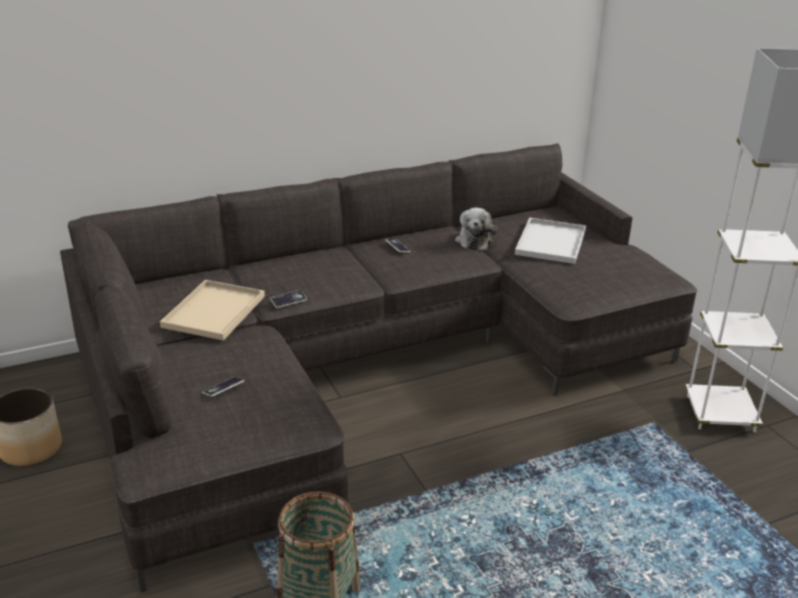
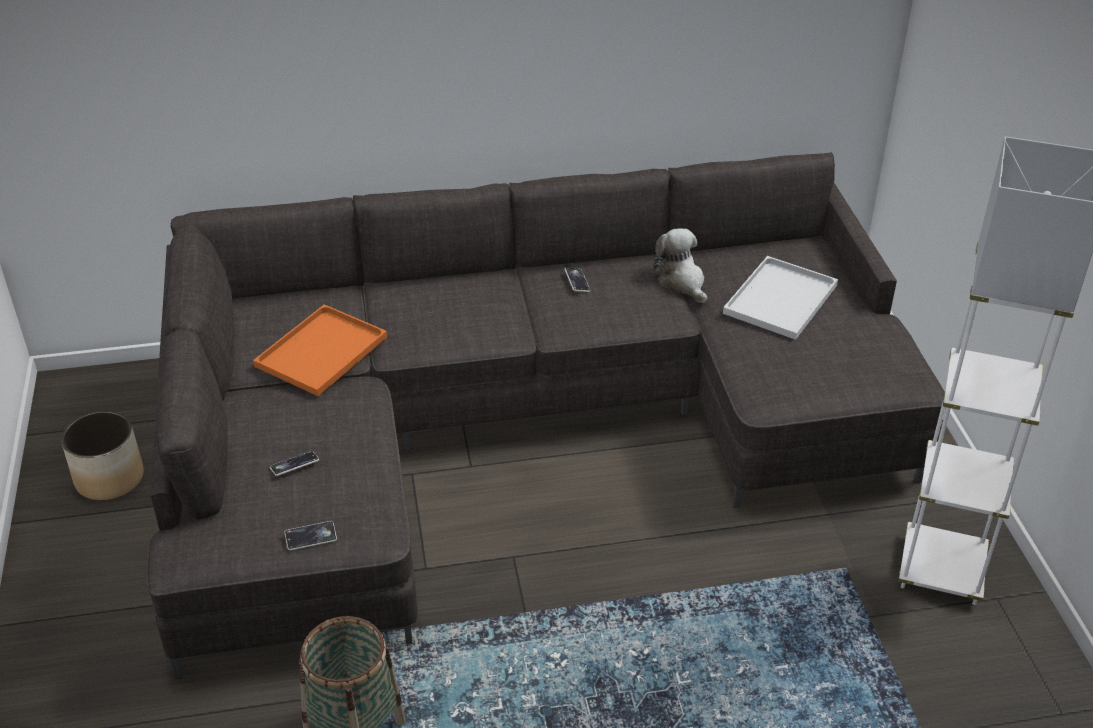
camera: 15 degrees right, 10 degrees up
beige tray [160,280,265,341] -> orange tray [253,304,387,396]
phone [270,290,307,308] -> phone moved to [285,521,337,550]
plush toy [455,207,496,250] -> plush toy turned 135 degrees clockwise [654,228,707,303]

